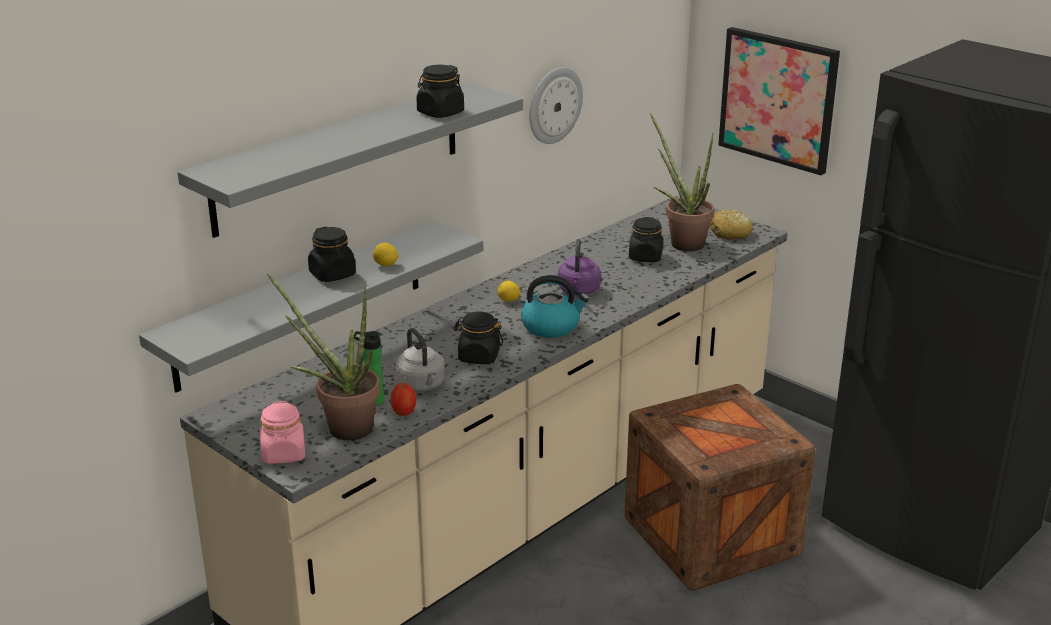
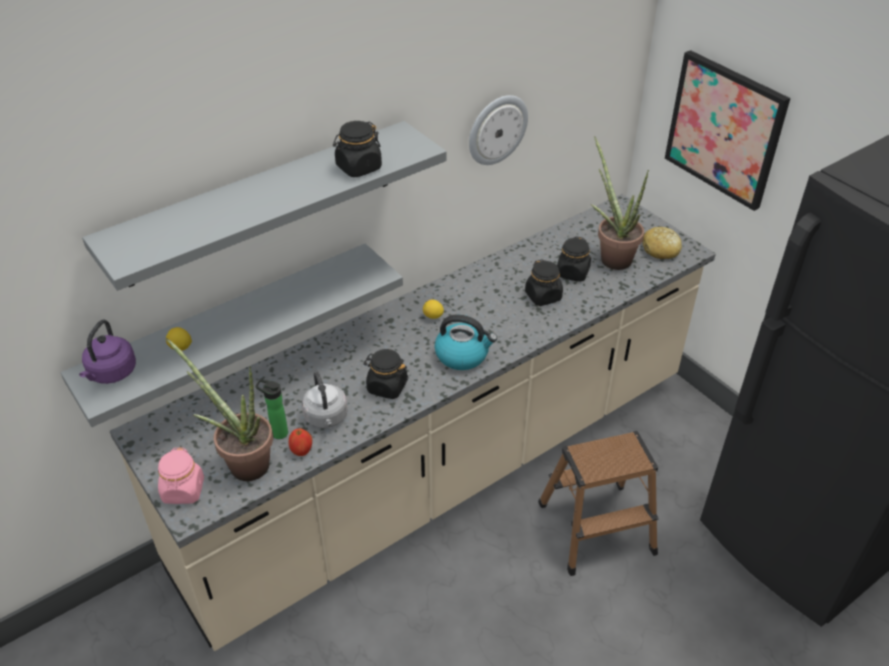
camera: 10 degrees right, 15 degrees up
black jar [308,227,356,282] -> black jar moved to [525,259,563,306]
lemon [373,242,399,266] -> lemon moved to [166,327,192,351]
purple kettle [558,239,601,295] -> purple kettle moved to [79,320,136,384]
crate [625,384,815,591] -> brown step ladder [538,431,659,576]

